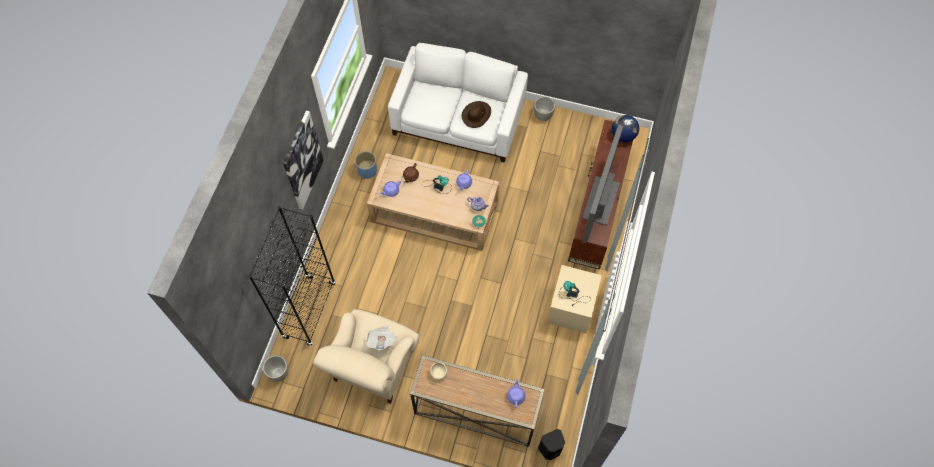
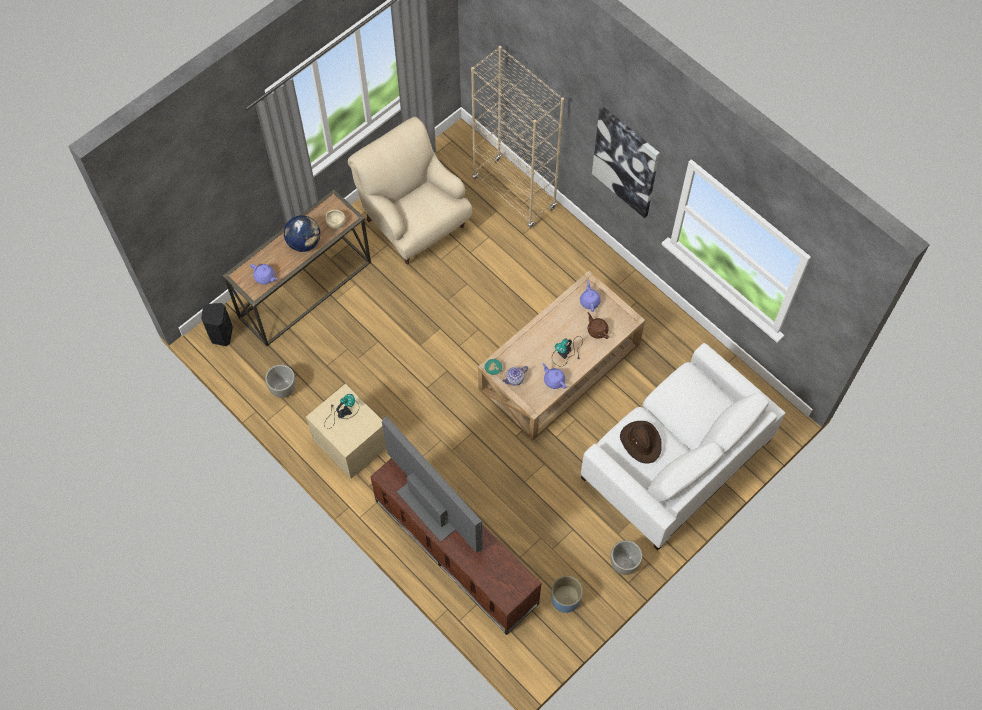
camera: 120 degrees right, 0 degrees up
black bookcase [249,207,336,346] -> beige bookcase [471,46,564,228]
grey planter [263,355,289,382] -> grey planter moved to [265,365,296,398]
blue planter [355,151,377,179] -> blue planter moved to [552,576,583,613]
newspaper [365,325,396,351] -> none
globe [612,115,639,142] -> globe moved to [284,215,320,252]

